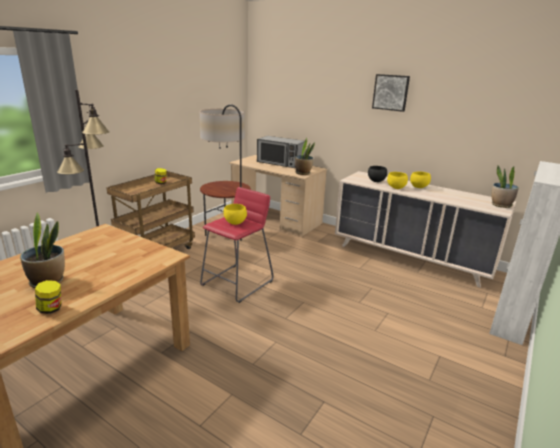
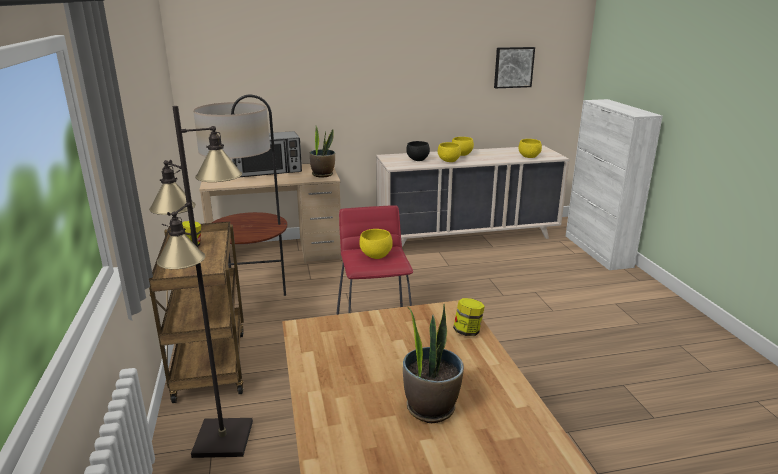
camera: 45 degrees left, 0 degrees up
jar [35,280,61,314] -> jar moved to [453,298,485,336]
picture [372,74,410,112] -> picture moved to [494,47,535,88]
potted plant [491,166,519,208] -> none
none -> yellow bowl [518,139,542,158]

